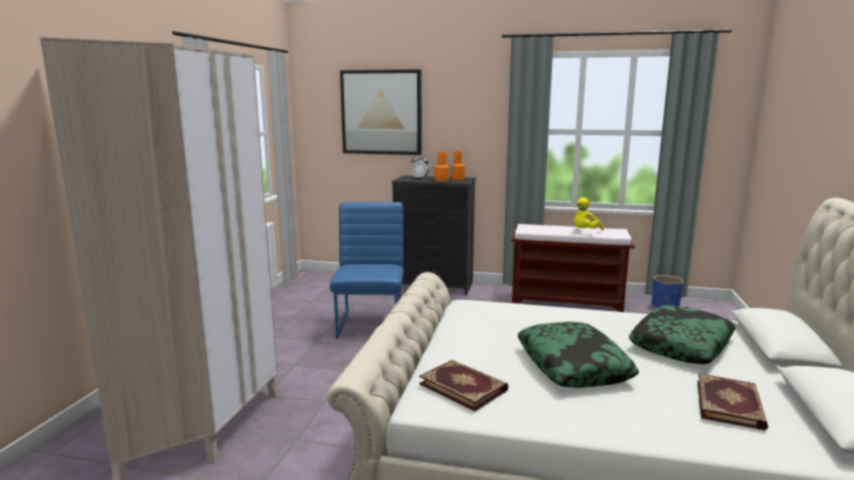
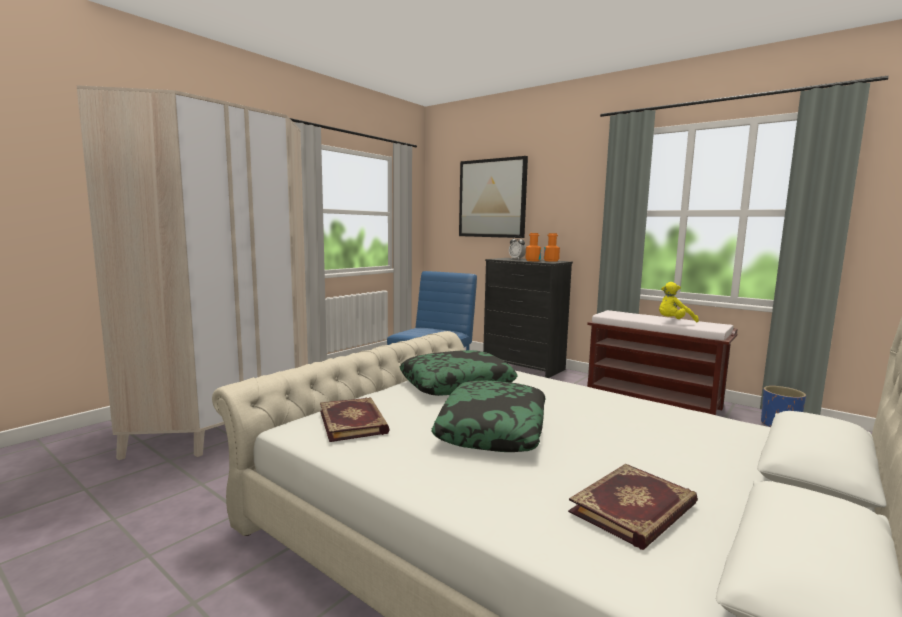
camera: 25 degrees right, 5 degrees down
pillow [629,305,736,364] -> pillow moved to [400,350,518,396]

